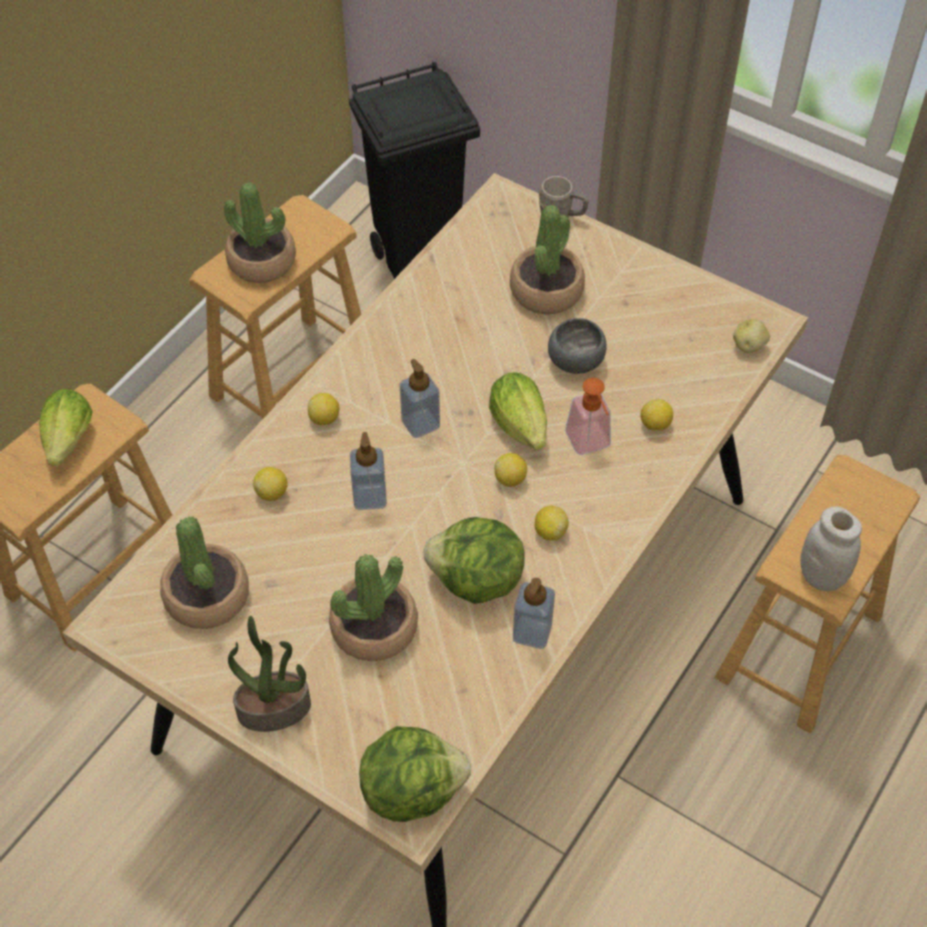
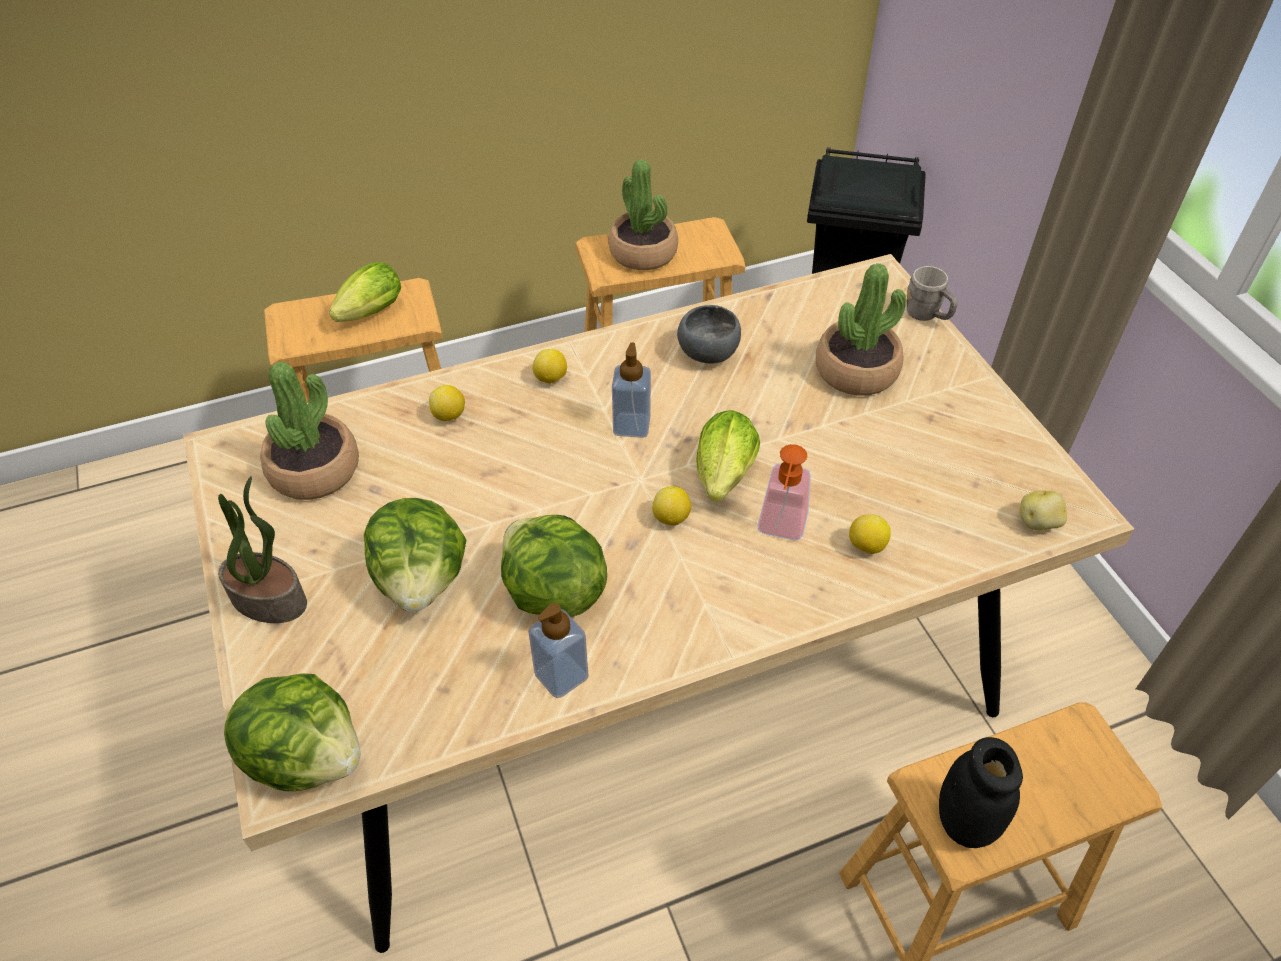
camera: 35 degrees right, 5 degrees down
potted plant [329,554,418,661] -> lettuce [364,498,466,612]
soap dispenser [350,432,387,510] -> none
lemon [535,506,569,541] -> none
grey bowl [548,318,607,374] -> grey bowl moved to [677,305,741,364]
white jar [800,506,862,591] -> black jar [939,737,1023,848]

